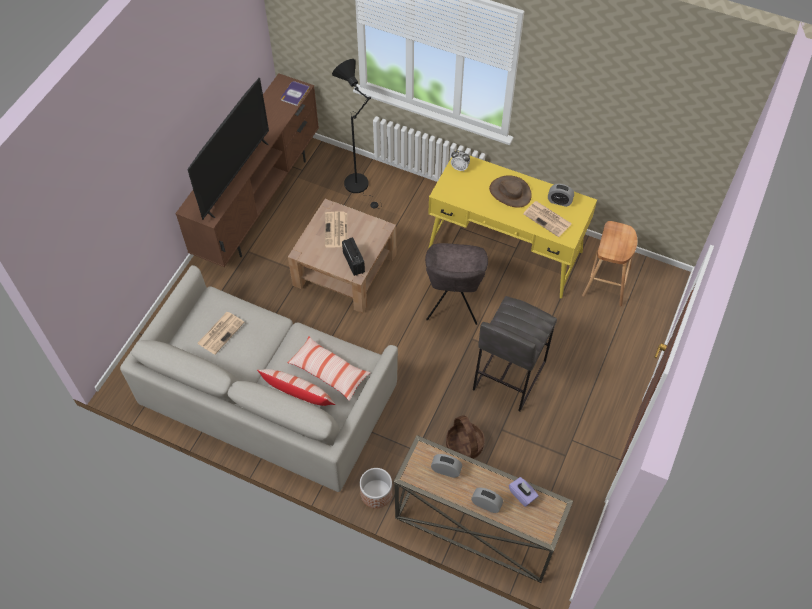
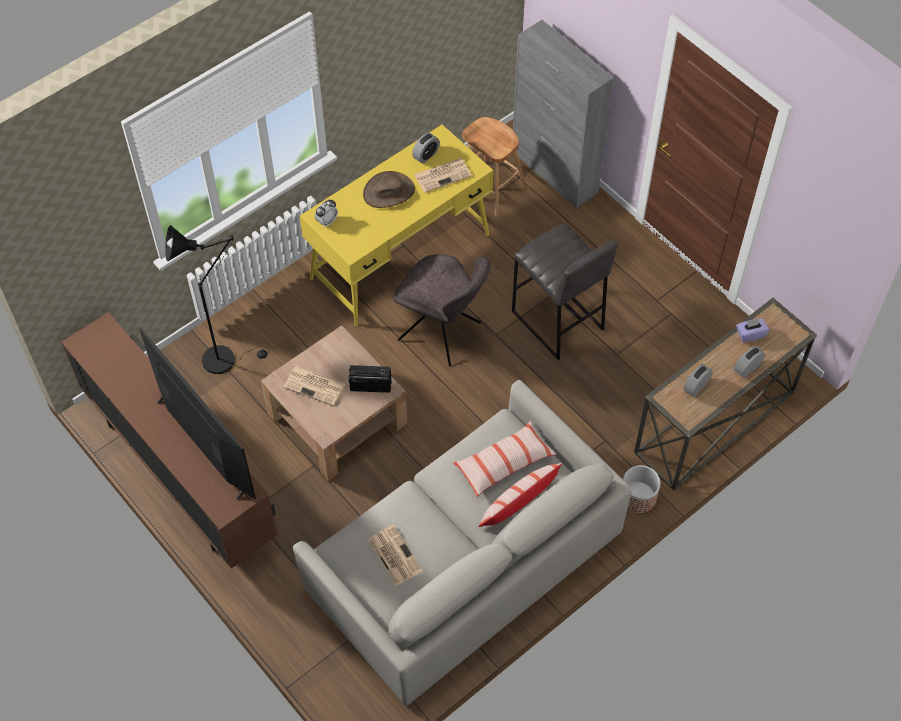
camera: 65 degrees left, 0 degrees up
book [281,81,310,106] -> none
basket [446,415,484,459] -> none
none -> grey cabinet [513,20,614,208]

